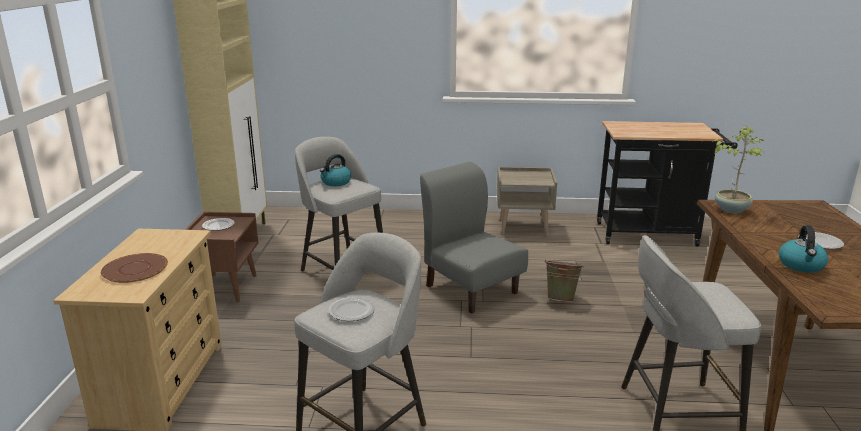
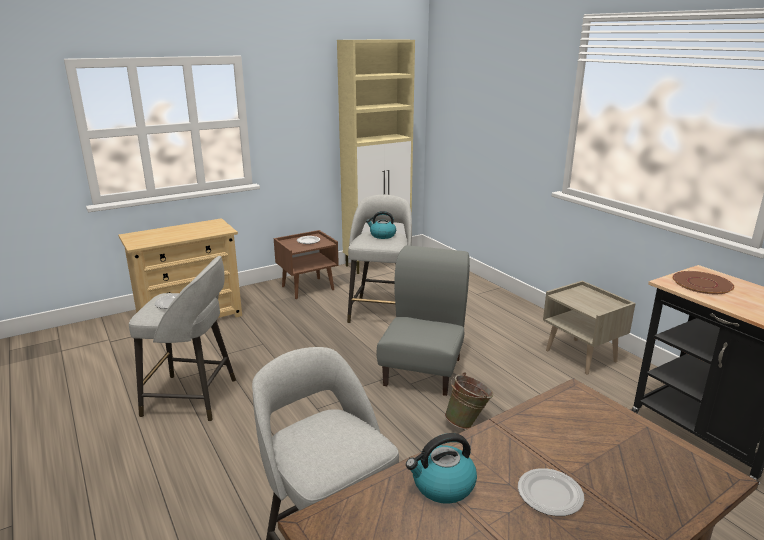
camera: 55 degrees right, 0 degrees up
brown plate [101,253,168,283] -> brown plate moved to [672,271,734,294]
potted plant [711,125,765,213] -> none

